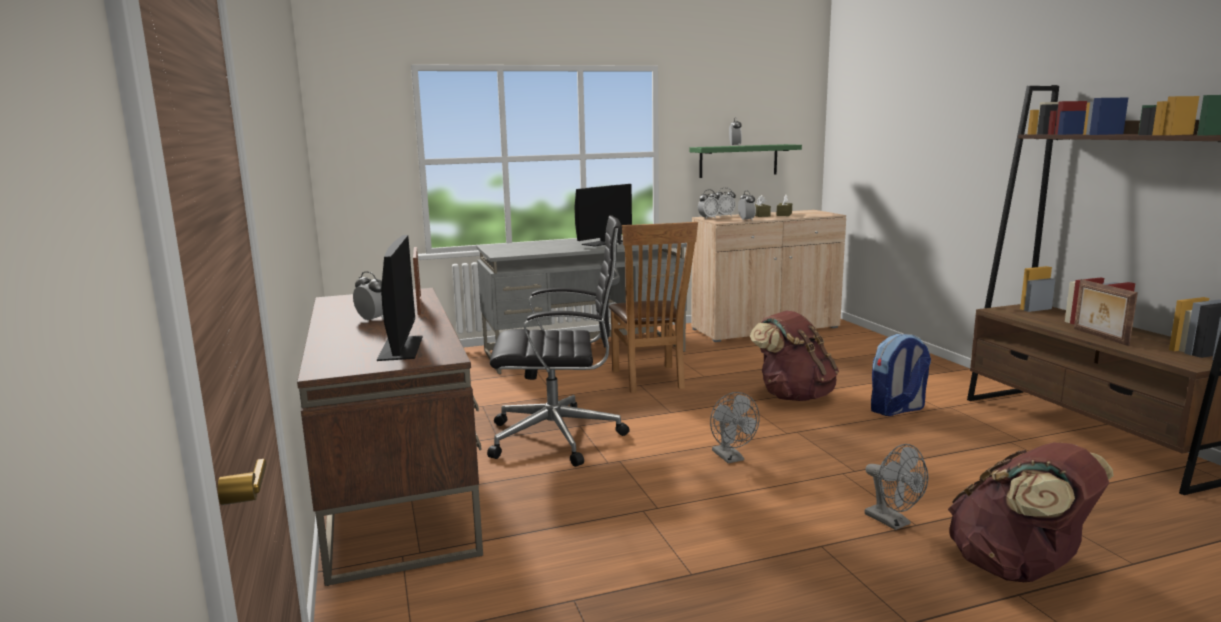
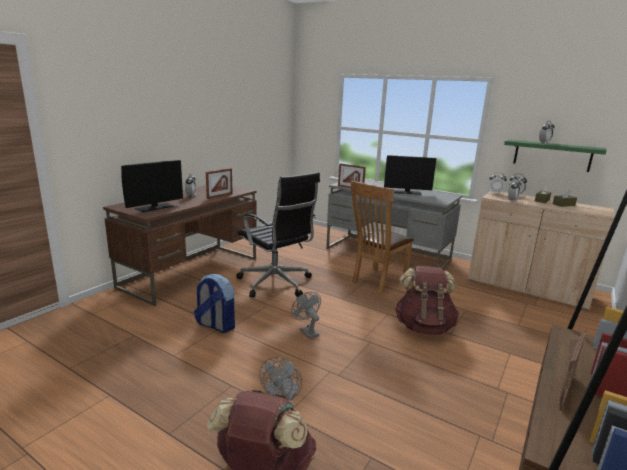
camera: 50 degrees right, 5 degrees up
grey fan [710,392,760,463] -> grey fan turned 120 degrees clockwise [291,292,321,339]
backpack [871,334,931,416] -> backpack moved to [194,274,235,333]
none -> picture frame [338,163,366,188]

